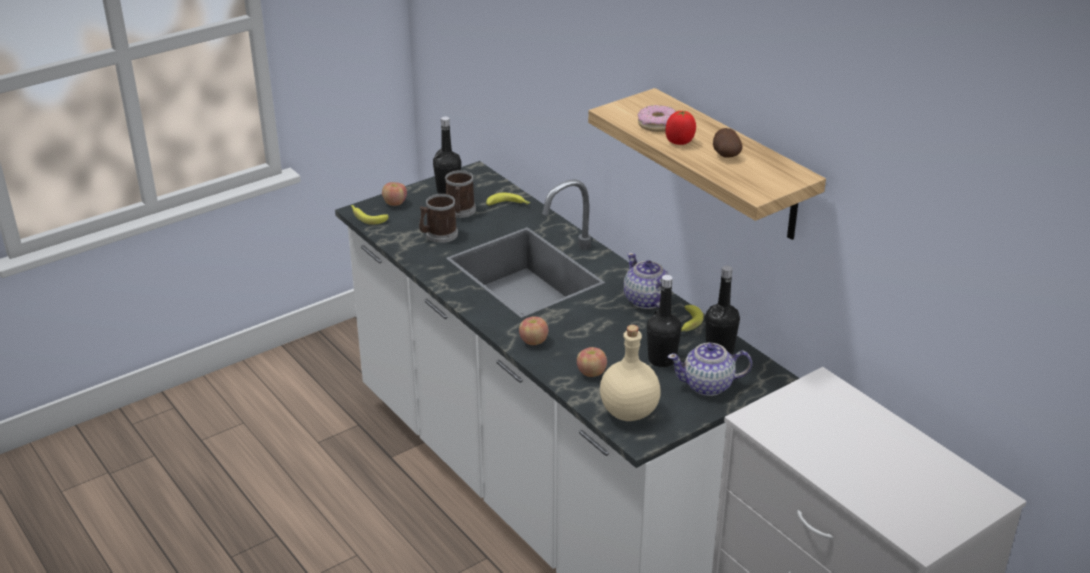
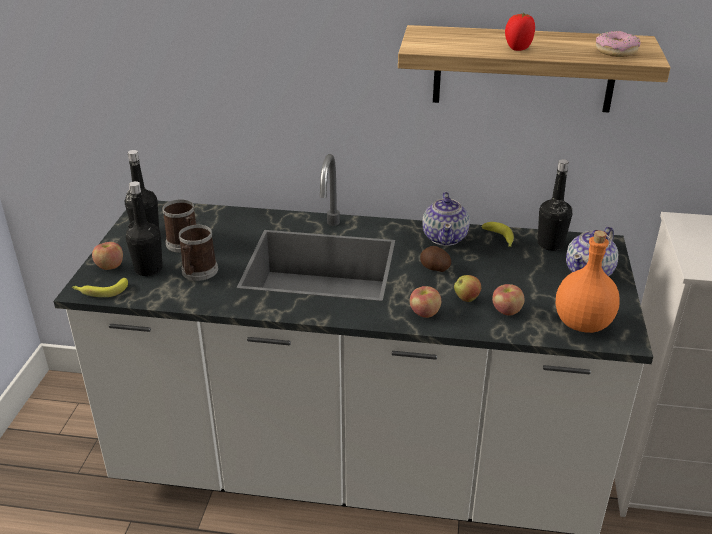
camera: 45 degrees left, 0 degrees up
banana [486,193,530,206] -> none
beige bottle [600,325,661,421] -> orange bottle [556,231,620,333]
teapot [624,252,669,309] -> teapot turned 105 degrees counterclockwise [422,192,470,246]
donut [637,105,676,132] -> donut moved to [595,31,640,57]
black bottle [647,275,681,367] -> black bottle moved to [126,181,163,276]
potato [713,128,743,158] -> potato moved to [420,246,451,272]
none -> apple [454,275,481,302]

